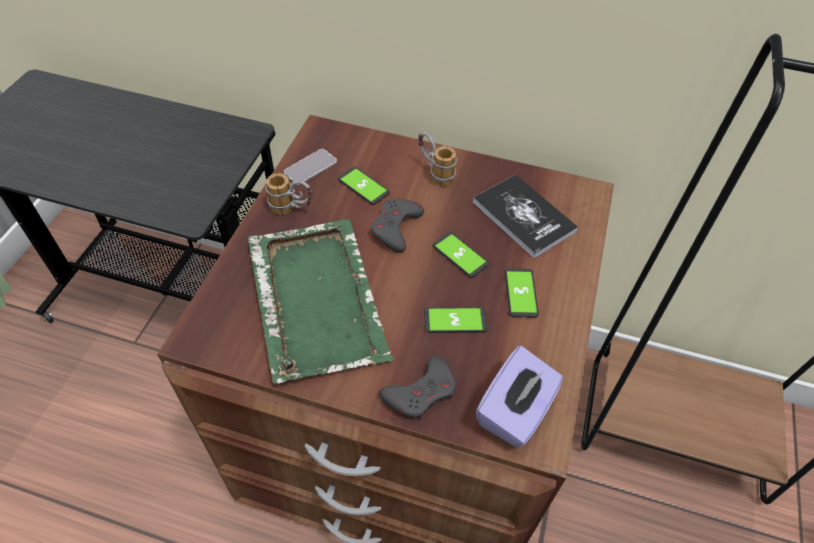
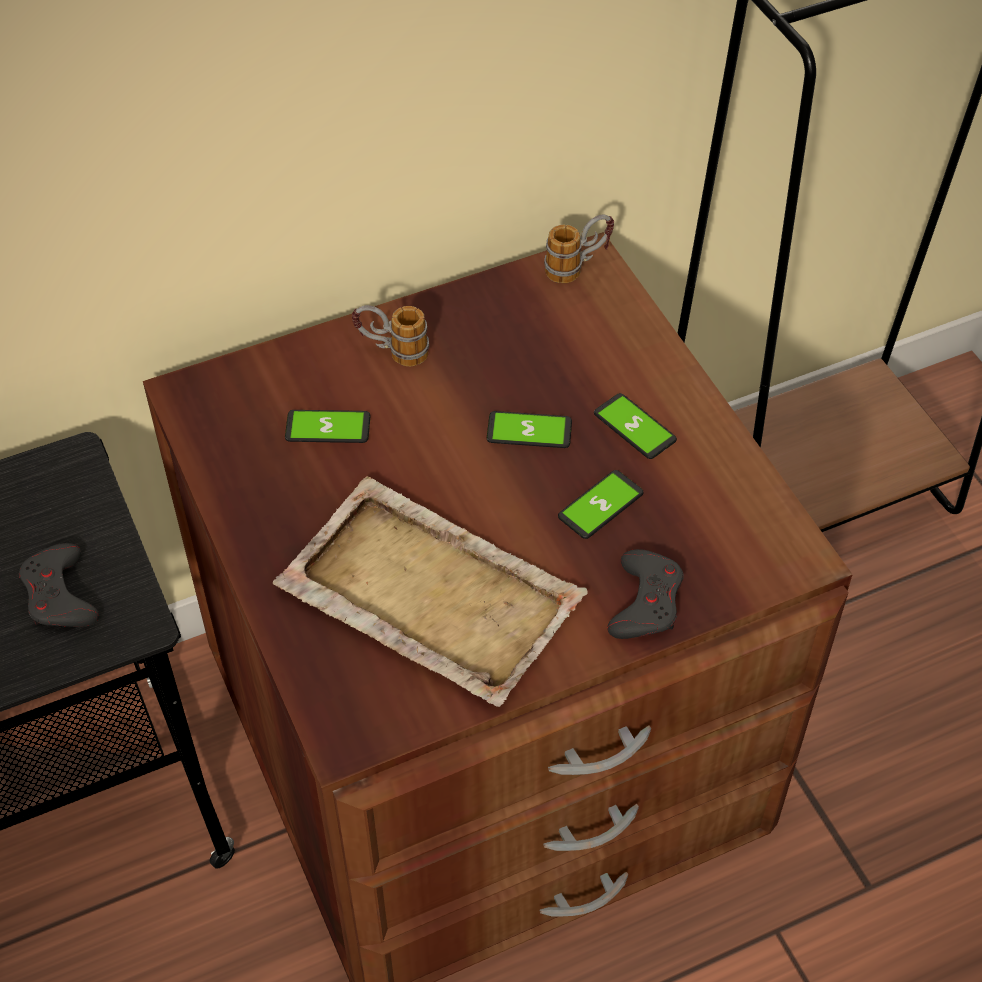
camera: 40 degrees left, 0 degrees up
green tray [248,219,394,384] -> beige tray [273,476,587,707]
mug [266,173,313,215] -> mug moved to [544,214,614,283]
phone [284,149,337,185] -> none
grey game controller [371,199,424,253] -> grey game controller moved to [19,543,99,627]
book [473,174,578,258] -> none
purple tissue box [476,346,563,447] -> none

